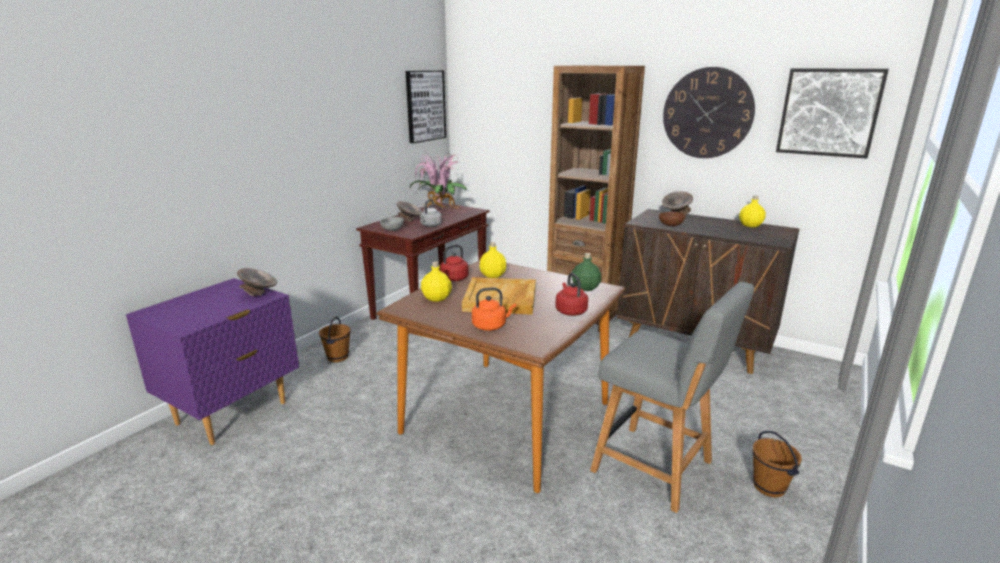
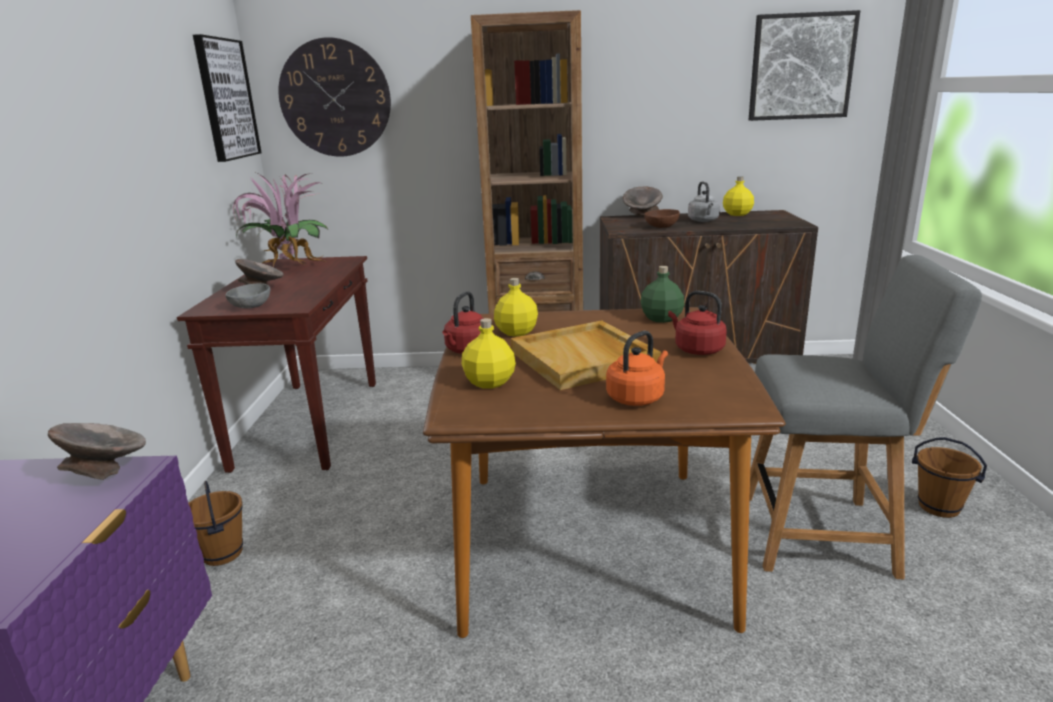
camera: 30 degrees left, 0 degrees up
grey kettle [420,199,442,227] -> grey kettle moved to [688,181,720,222]
wall clock [663,67,755,158] -> wall clock moved to [278,37,391,157]

